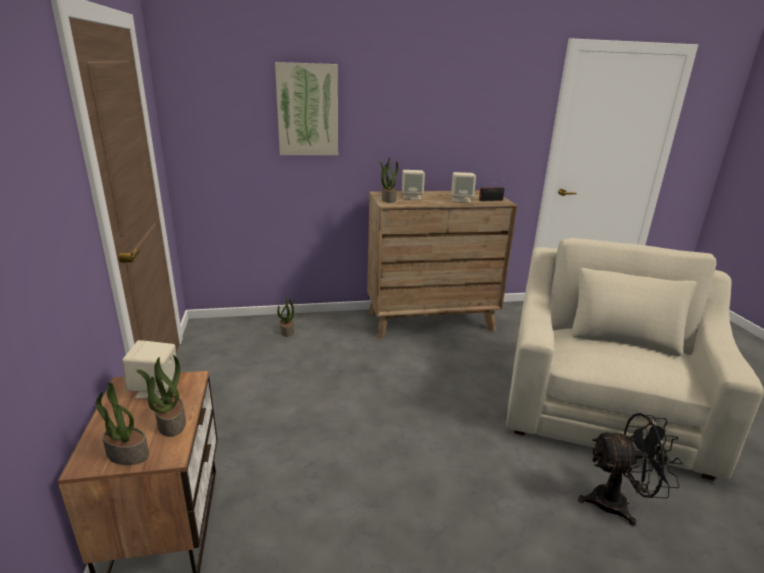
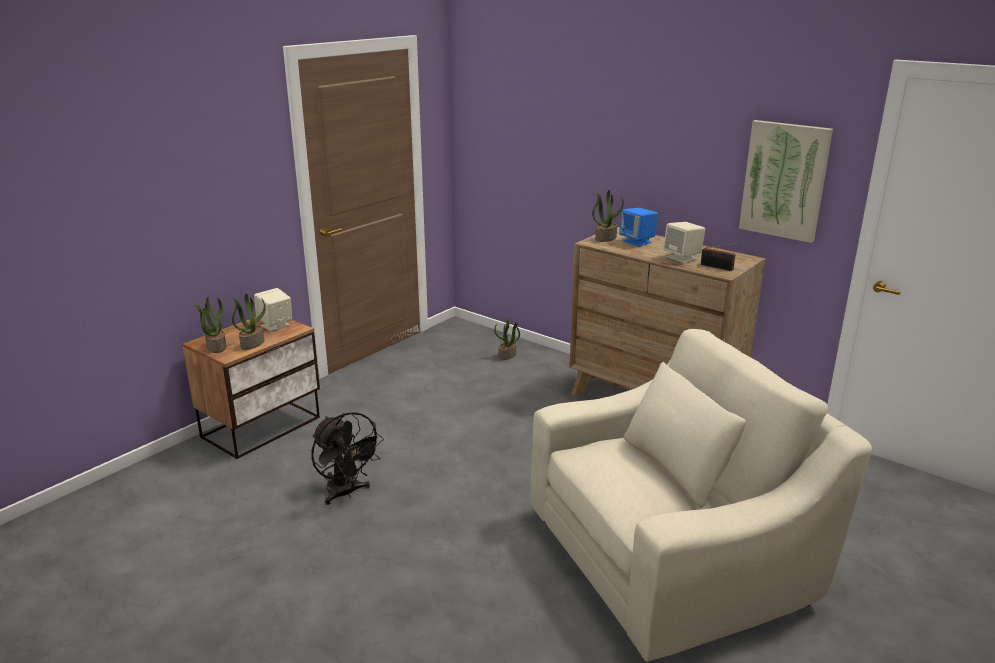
camera: 50 degrees right, 0 degrees up
picture [275,62,338,155] -> picture moved to [739,120,833,243]
beige speaker [402,170,425,200] -> blue speaker [619,208,658,247]
black fan [578,413,684,526] -> black fan moved to [311,412,384,505]

